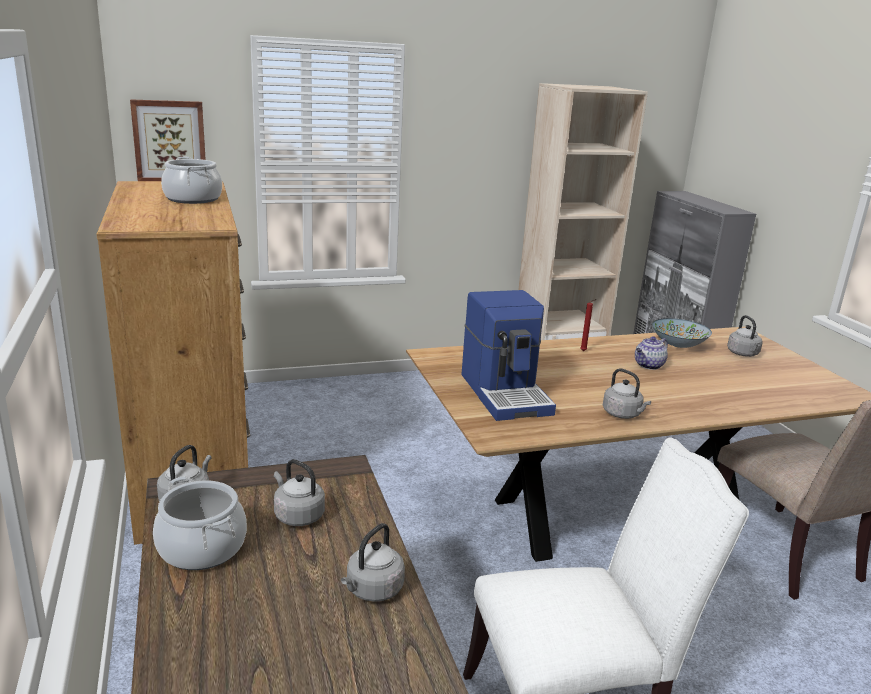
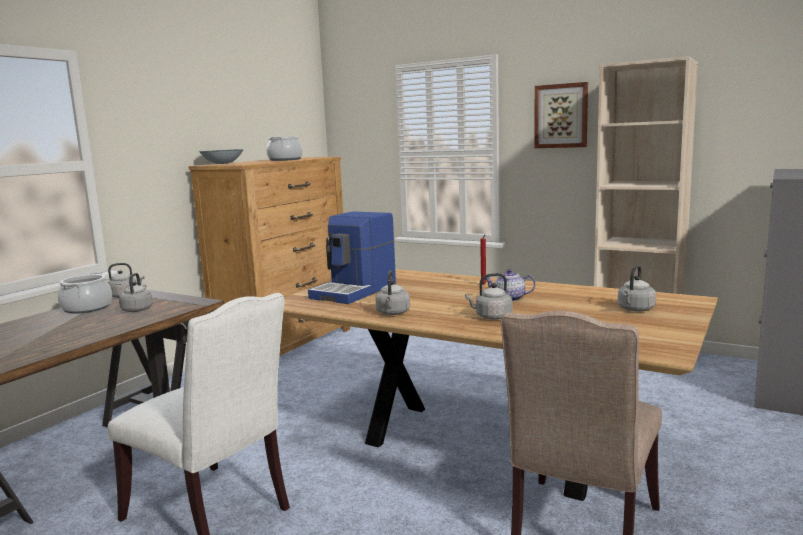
camera: 50 degrees right, 10 degrees down
picture [130,99,206,181] -> picture moved to [534,82,588,148]
grey kettle [341,523,405,602] -> grey kettle moved to [465,273,512,320]
bowl [652,318,712,348] -> bowl moved to [199,149,243,164]

